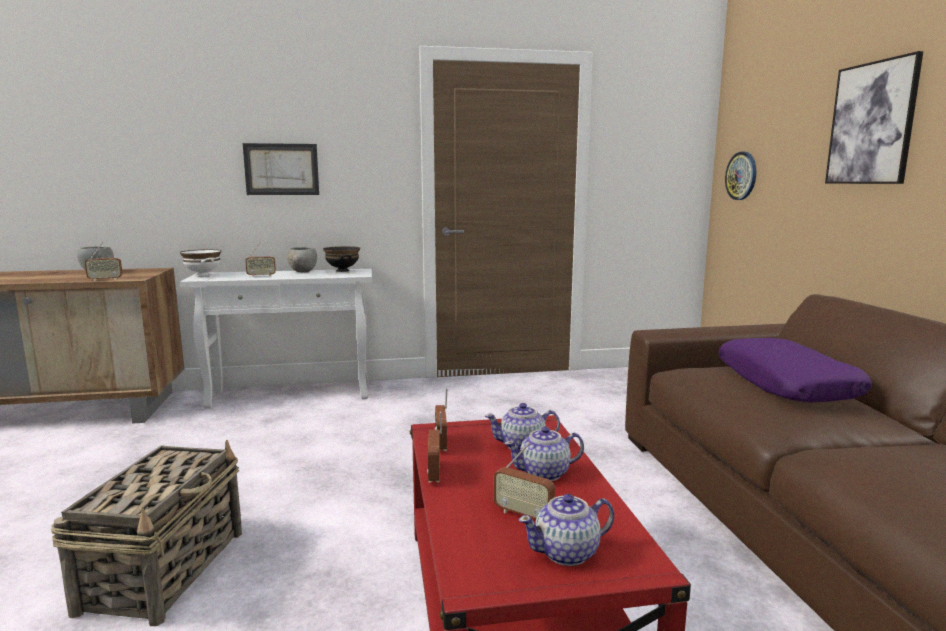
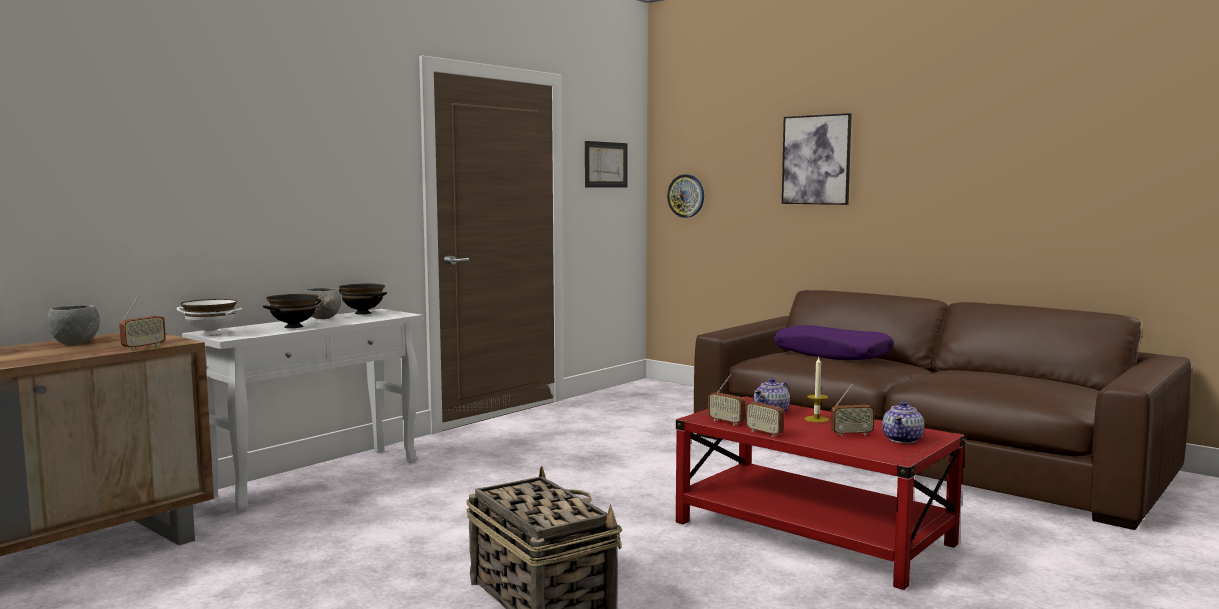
camera: 40 degrees left, 5 degrees down
picture [243,143,319,195] -> picture moved to [585,141,627,187]
radio [245,242,276,277] -> black bowl [263,294,321,328]
teapot [504,426,584,481] -> candle [805,357,829,423]

